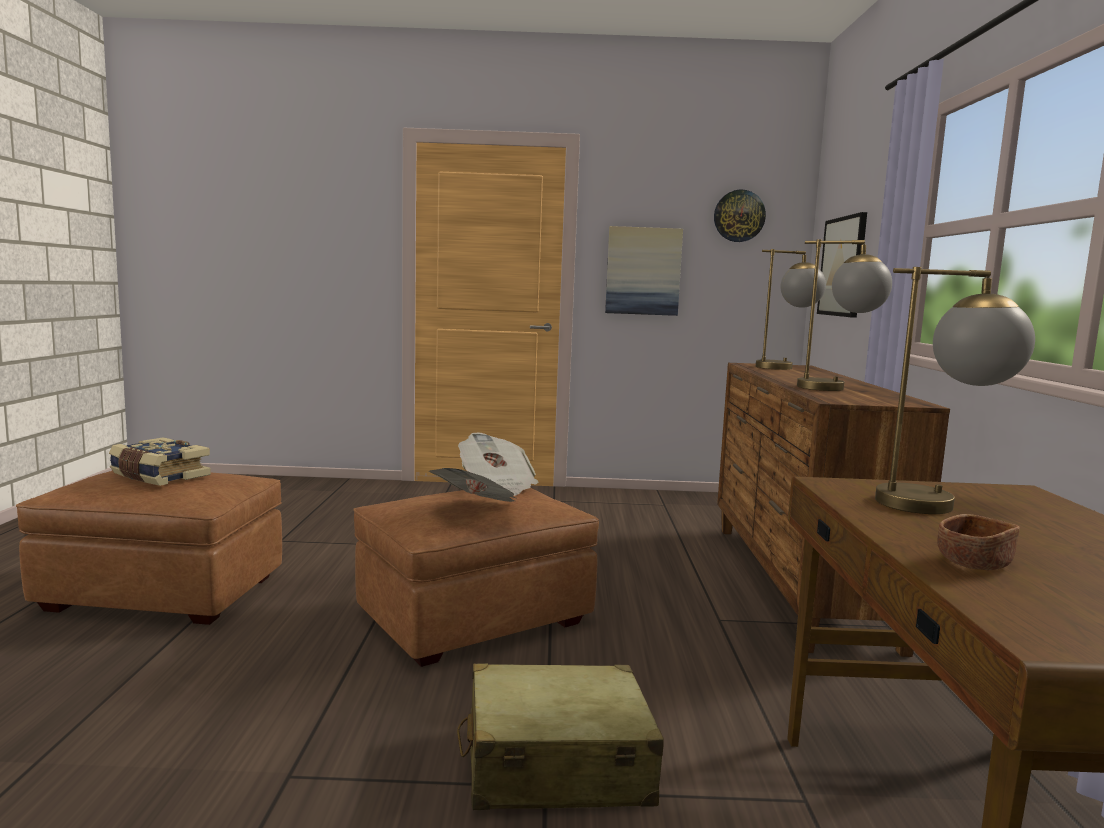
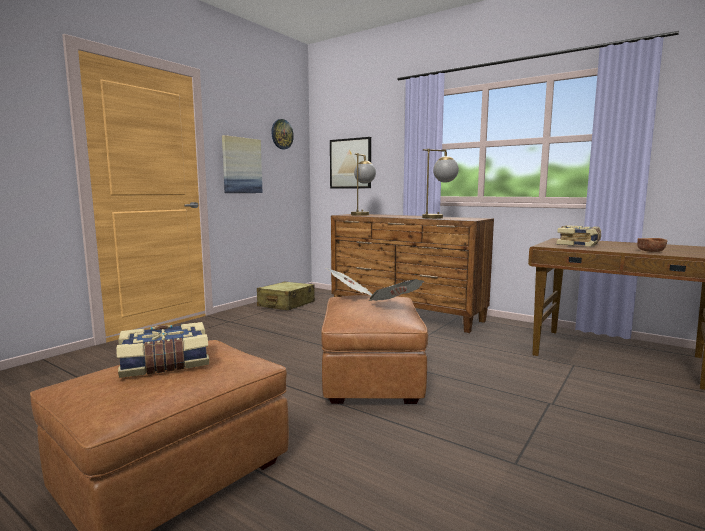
camera: 55 degrees left, 0 degrees up
beige suitcase [457,663,664,810] -> beige suitcase moved to [257,282,315,310]
table lamp [875,267,1035,514] -> book [557,225,601,247]

